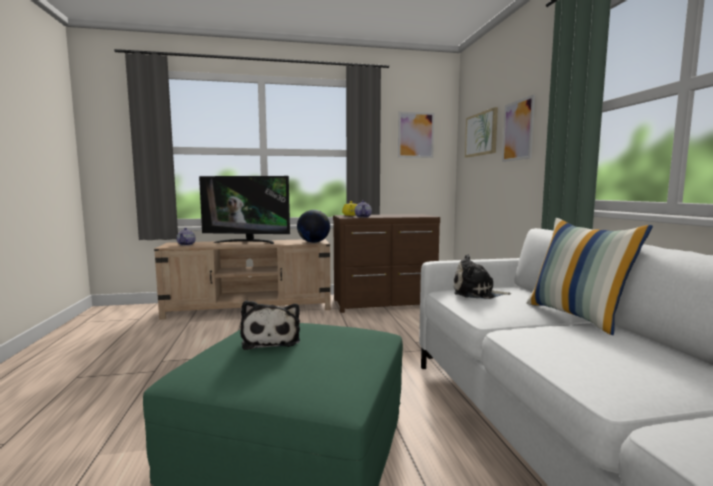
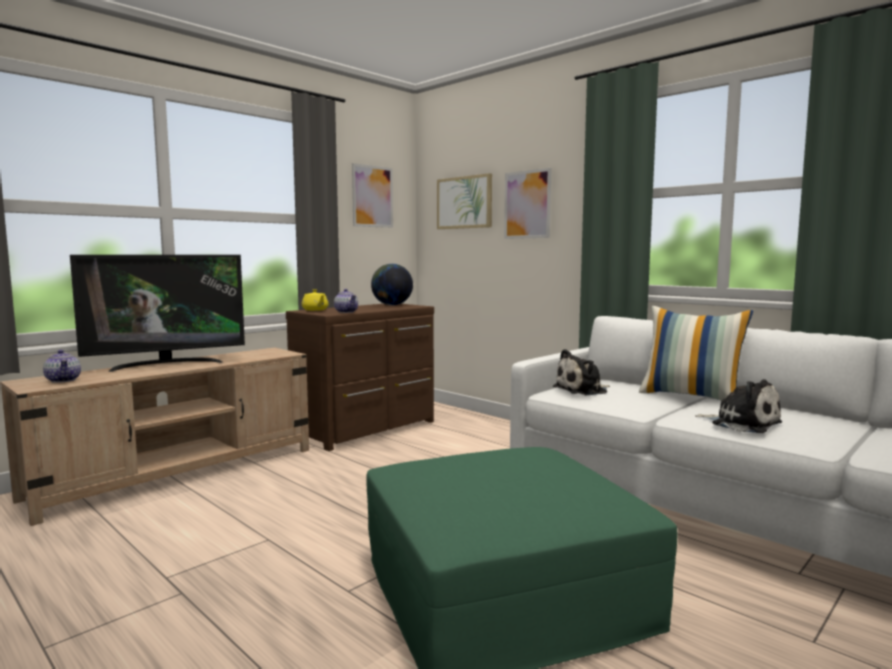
camera: 35 degrees left, 0 degrees up
plush toy [240,300,300,350] -> plush toy moved to [695,379,782,433]
globe [297,210,330,243] -> globe moved to [371,264,413,305]

